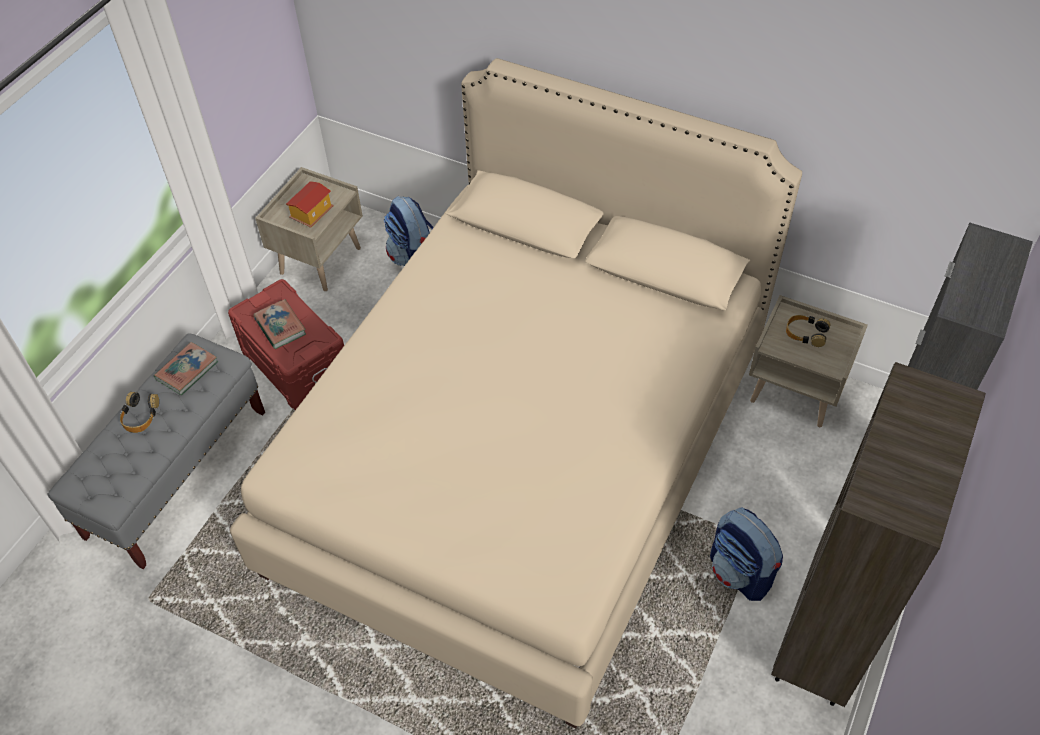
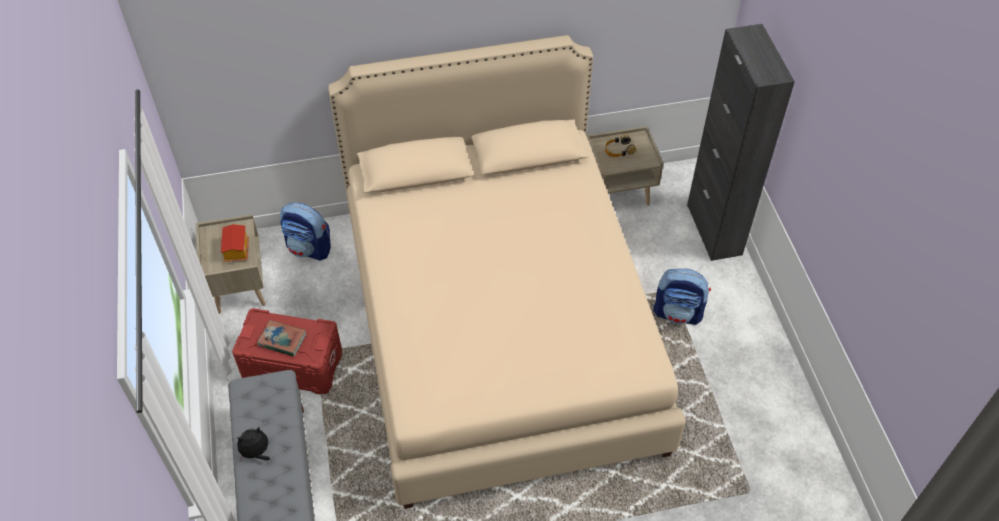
camera: 40 degrees left, 0 degrees up
headphones [120,392,159,433] -> plush toy [237,427,270,462]
book [154,342,218,396] -> none
brown bookcase [771,362,986,707] -> none

